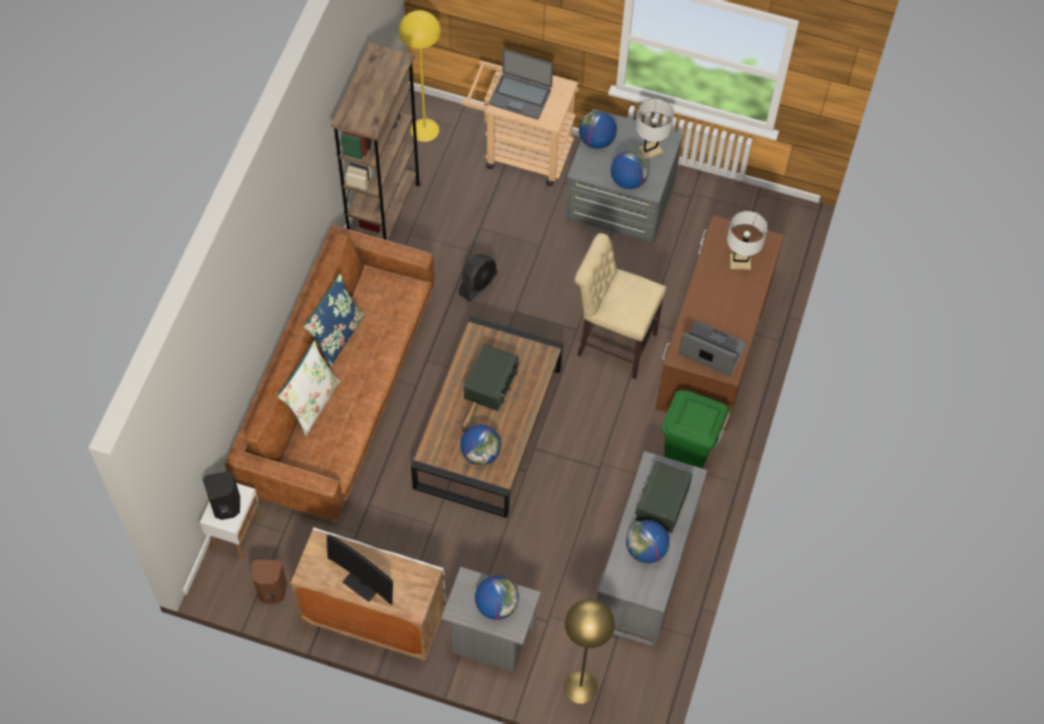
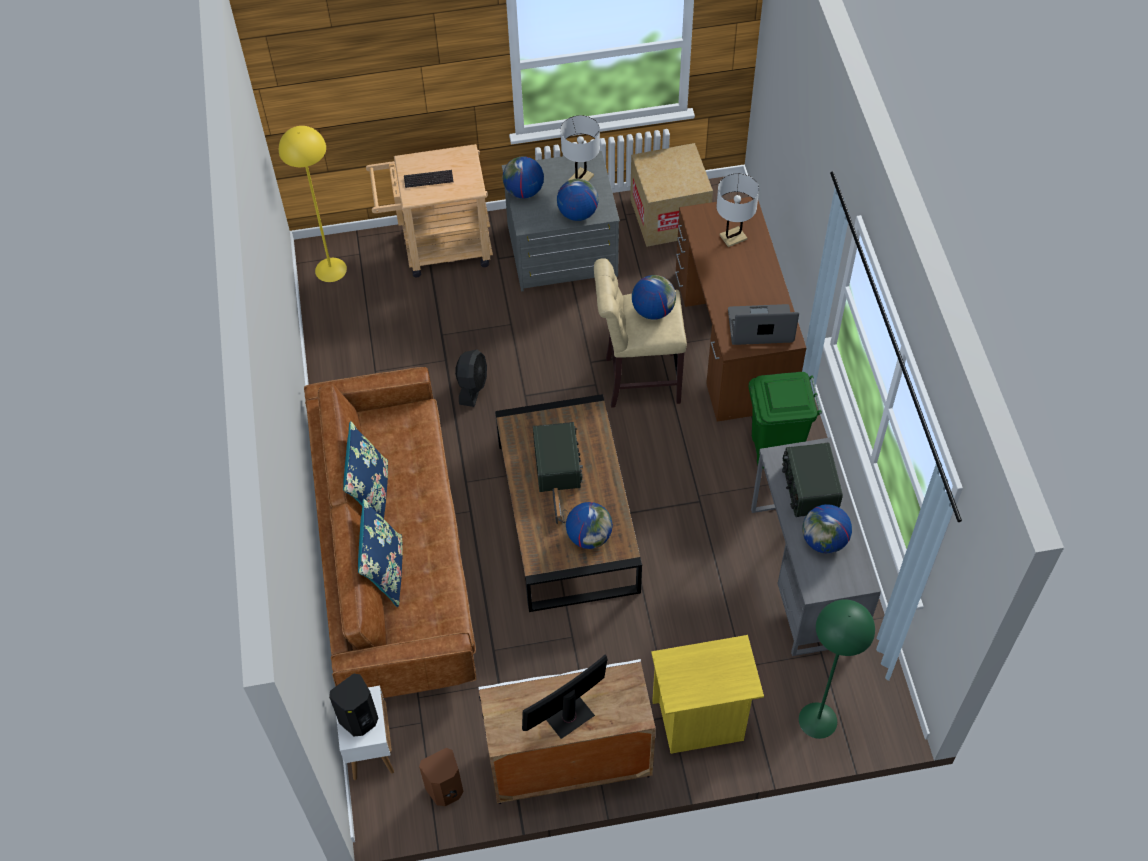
camera: 25 degrees left, 5 degrees down
white pillow [278,341,341,436] -> blue pillow [358,499,403,607]
monitor [327,535,393,605] -> monitor turned 135 degrees clockwise [522,655,607,739]
brown bookcase [331,42,421,241] -> none
grey nightstand [441,567,541,672] -> yellow nightstand [651,635,764,754]
globe [475,576,519,620] -> globe moved to [632,275,676,320]
laptop [489,48,553,119] -> keyboard [404,170,453,188]
yellow floor lamp [564,599,615,704] -> green floor lamp [799,599,875,739]
none -> cardboard box [630,143,713,247]

